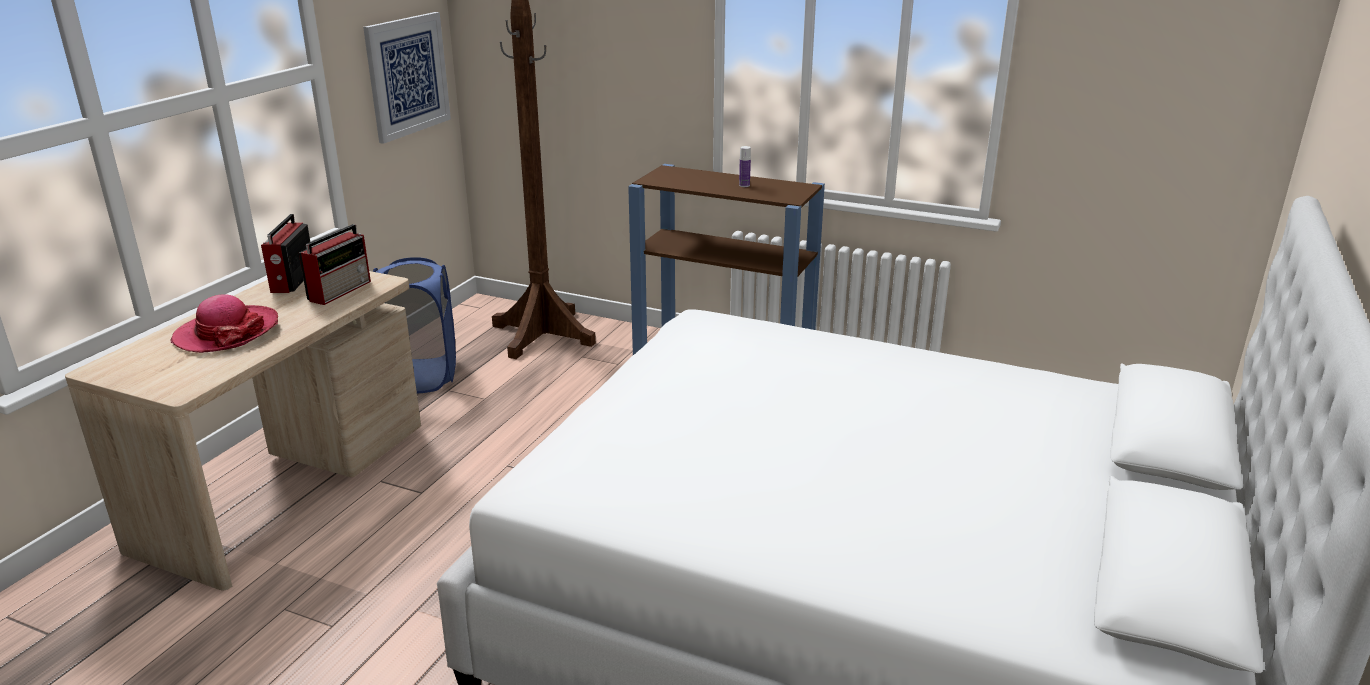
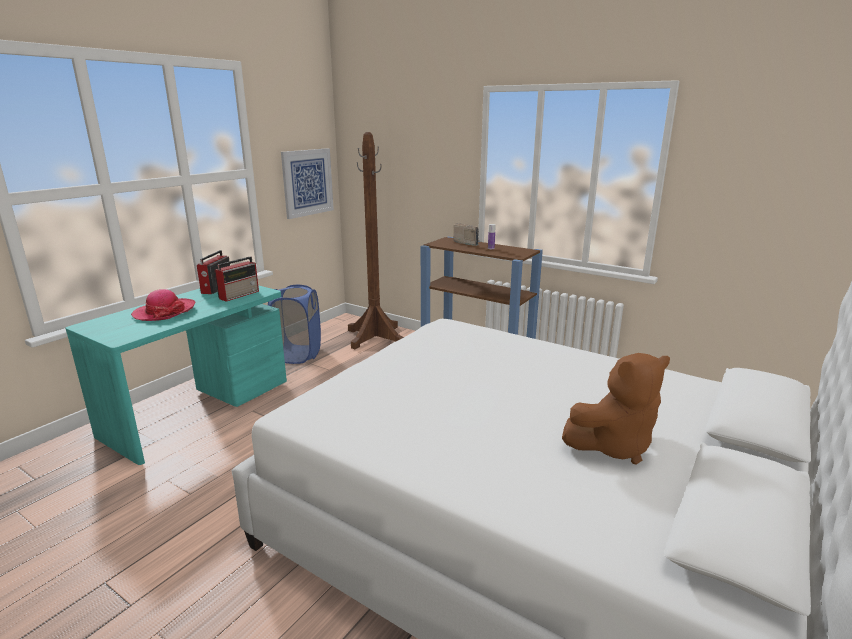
camera: 10 degrees right, 5 degrees down
beige desk [65,271,421,590] -> turquoise desk [65,285,287,465]
none -> radio [454,223,481,246]
none -> brown plush toy [562,353,670,465]

